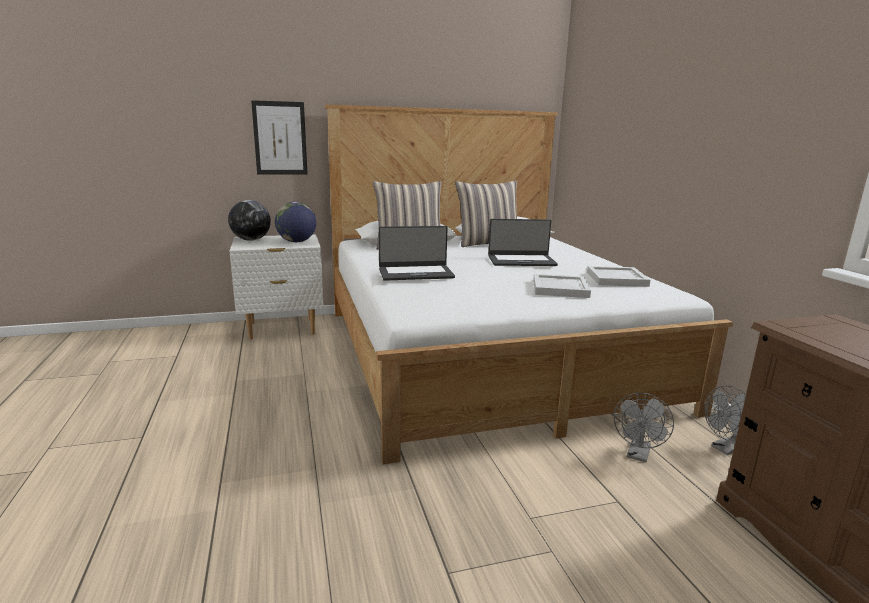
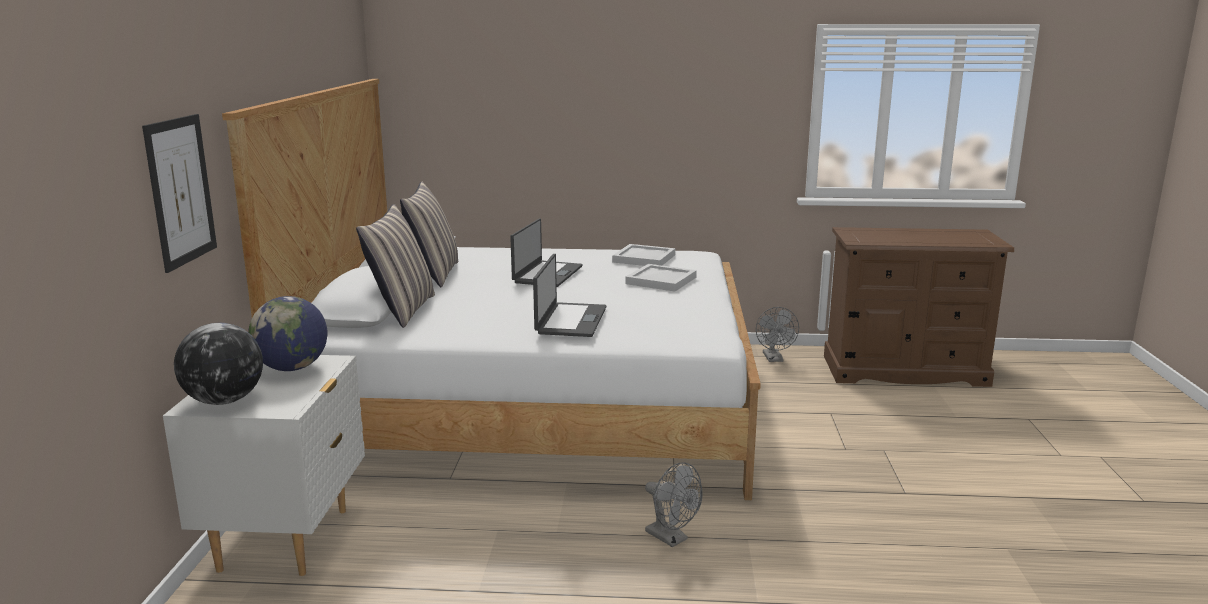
camera: 70 degrees left, 0 degrees up
grey fan [614,393,674,462] -> grey fan moved to [645,462,703,547]

